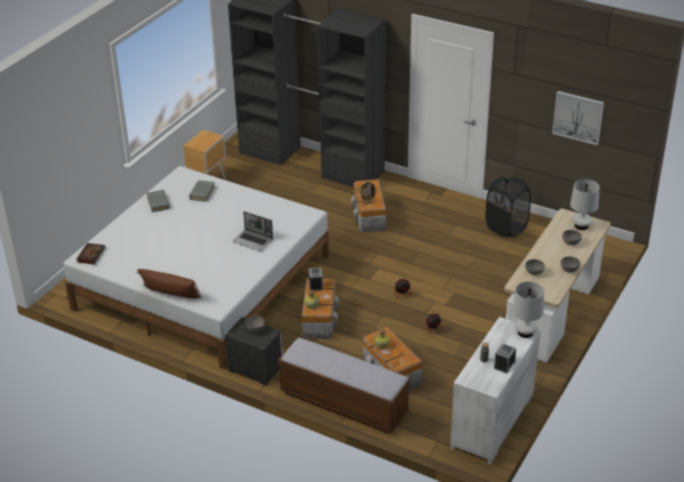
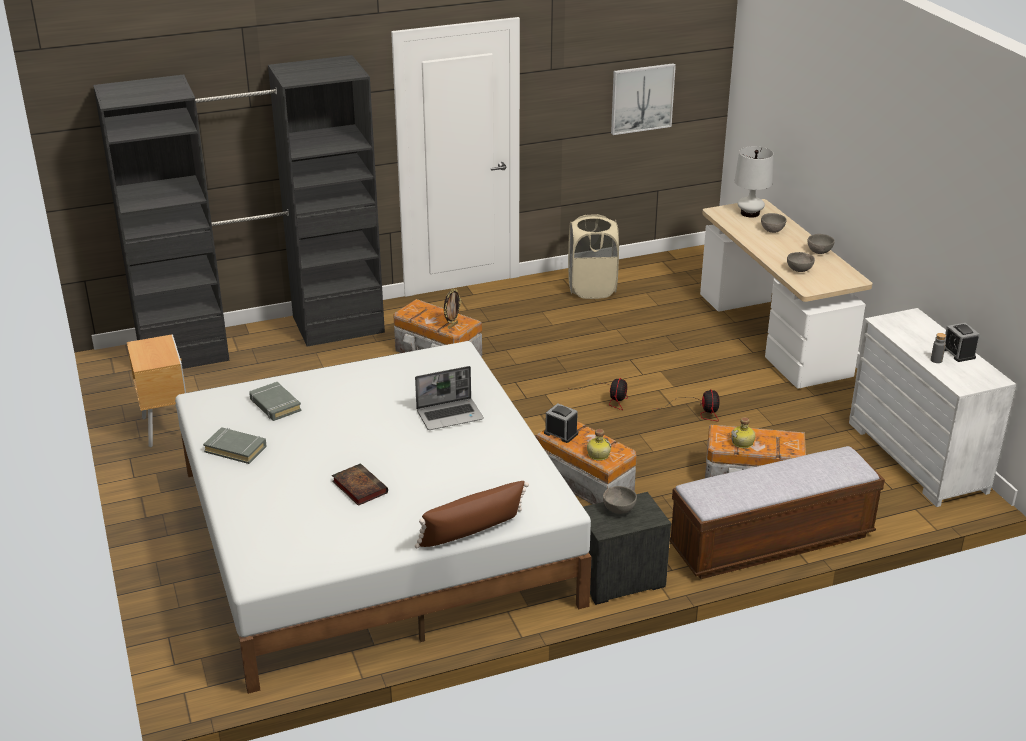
camera: 50 degrees left, 5 degrees down
book [77,243,105,265] -> book moved to [332,463,388,506]
black laundry basket [485,177,531,237] -> beige laundry basket [568,214,619,299]
white table lamp [512,282,544,338] -> none

